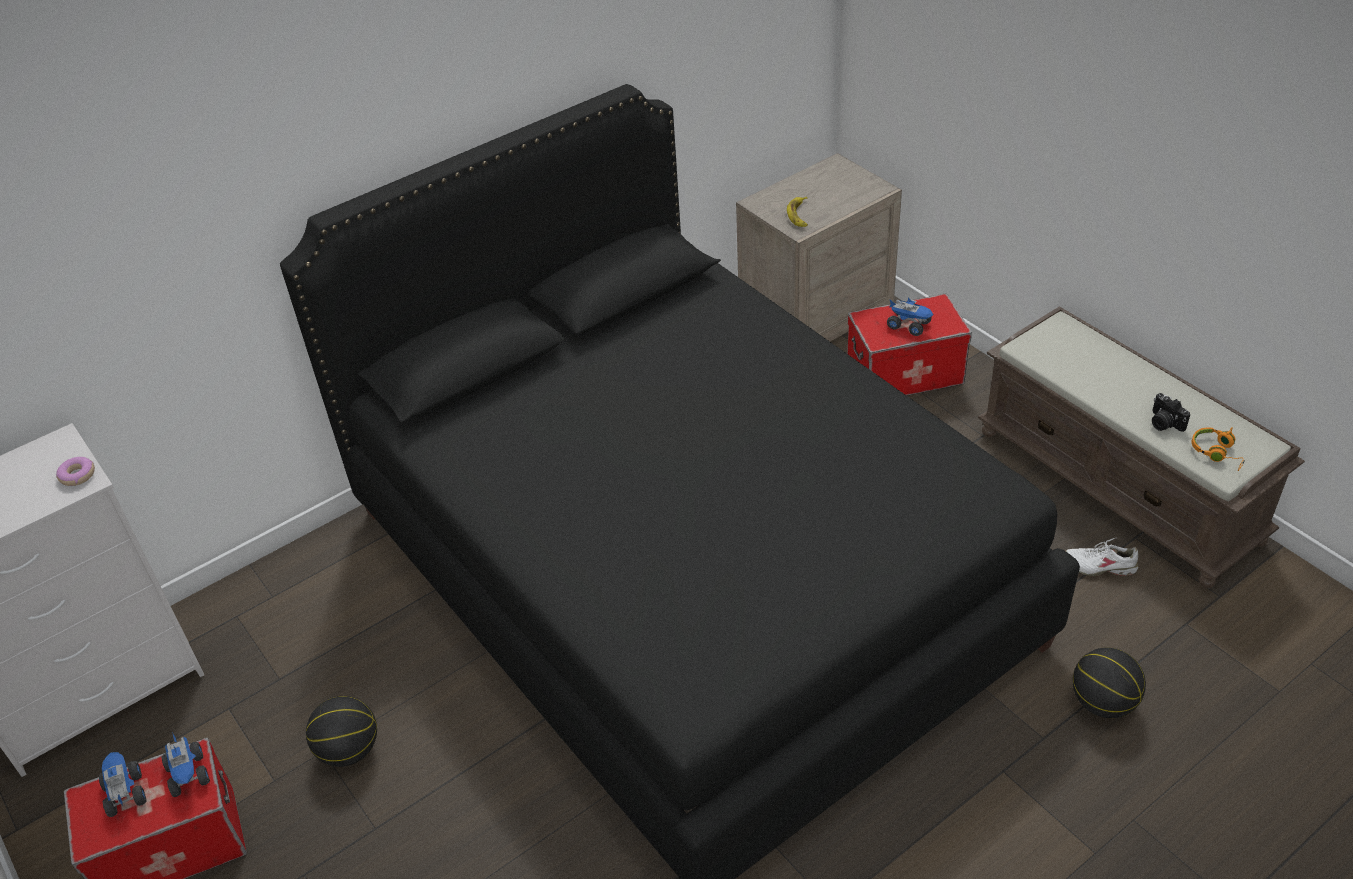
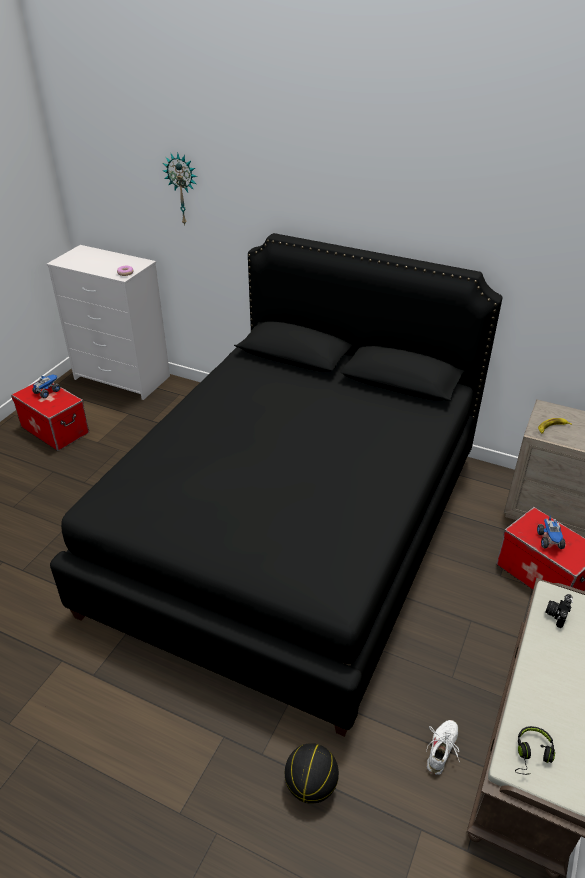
camera: 60 degrees right, 5 degrees down
toy truck [161,732,210,797] -> none
basketball [306,696,377,767] -> none
white shoe [1066,538,1138,576] -> white shoe turned 45 degrees clockwise [425,720,460,775]
camera [1152,393,1190,432] -> camera moved to [545,594,573,628]
orange headphones [1191,427,1245,471] -> black headphones [515,726,555,775]
none -> wall clock [163,152,197,226]

